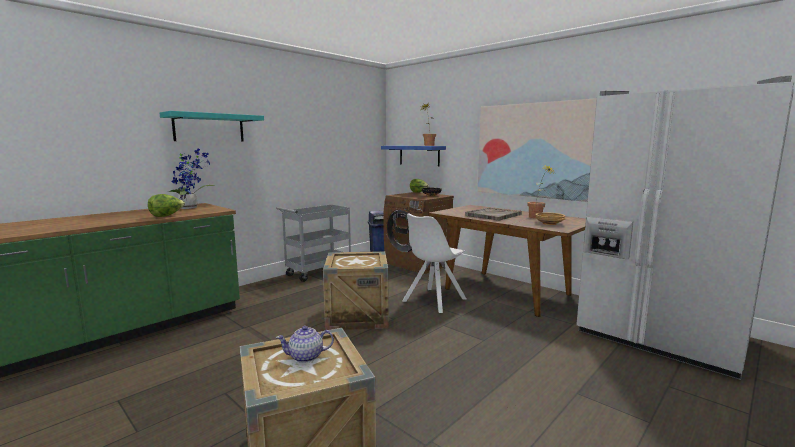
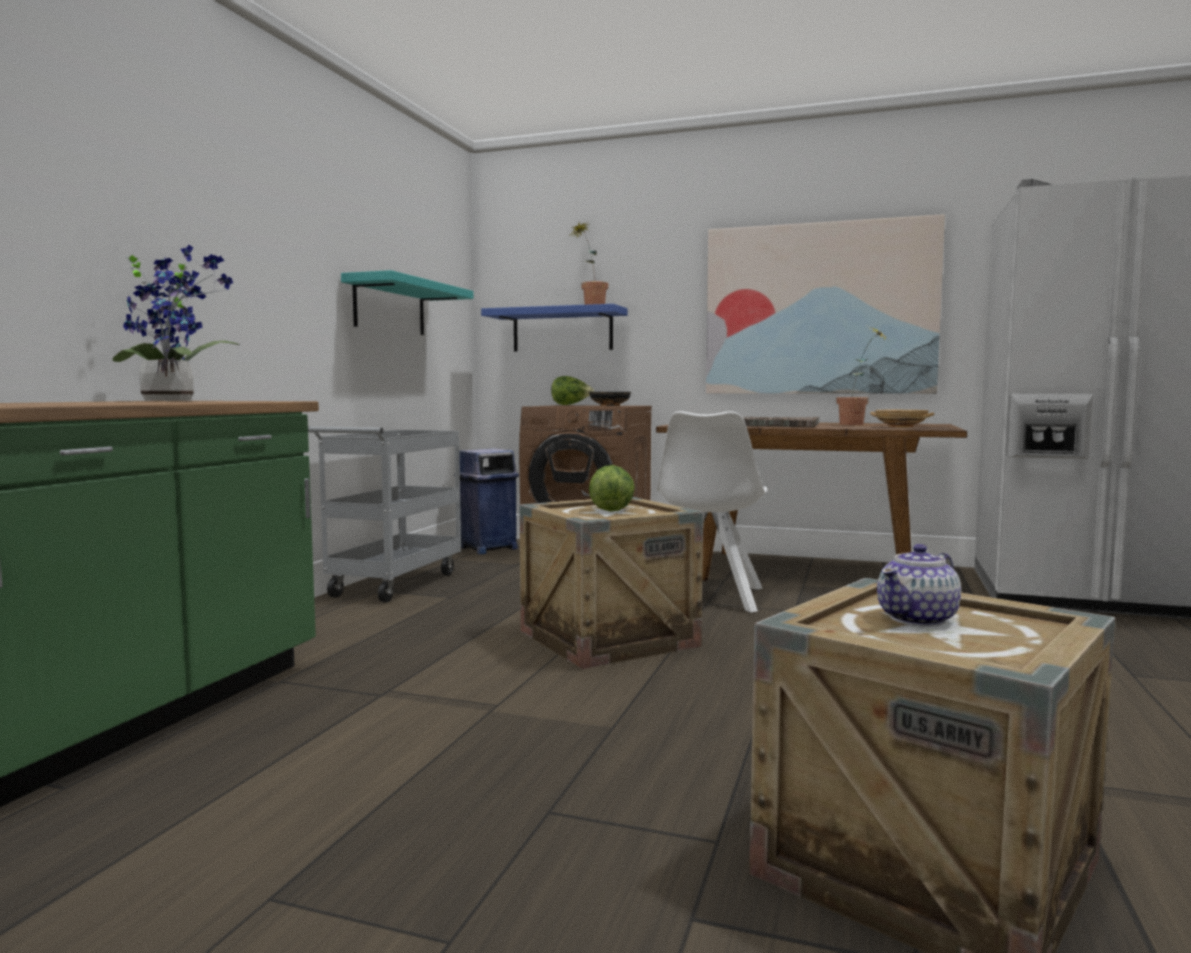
camera: 25 degrees left, 5 degrees down
lettuce [148,194,185,217] -> lettuce moved to [589,465,635,512]
turquoise shelf [160,111,264,142] -> turquoise shelf moved to [341,270,474,335]

